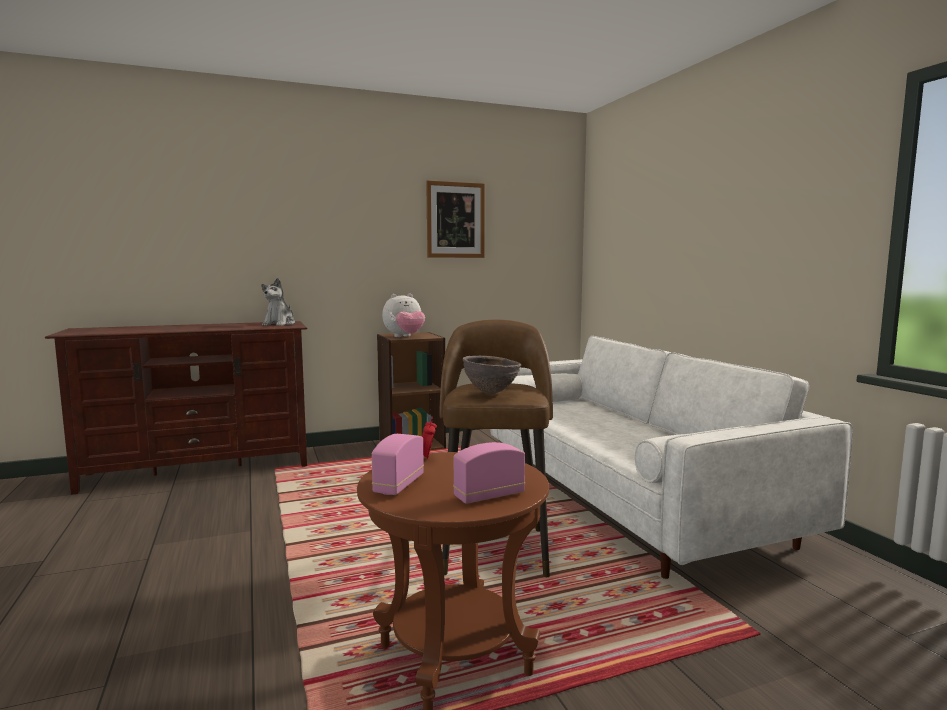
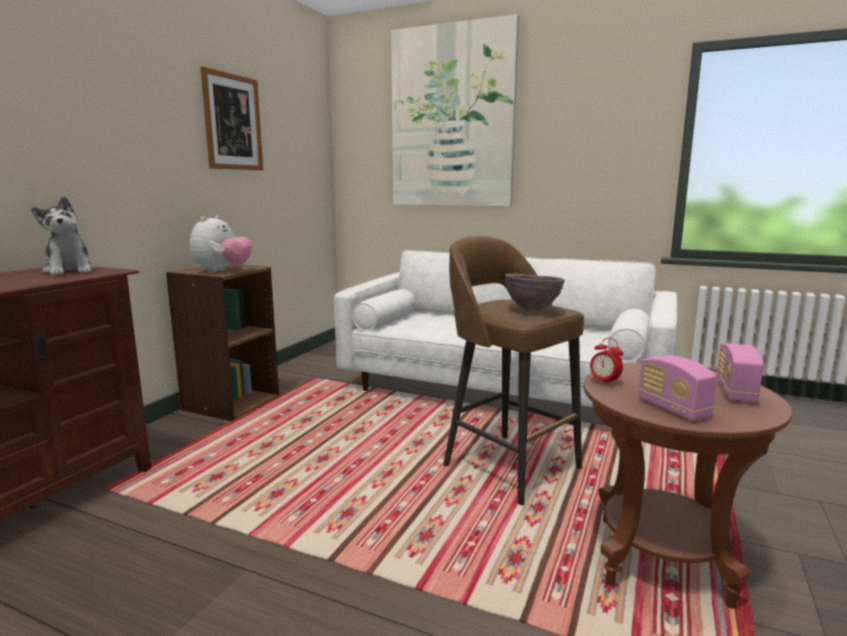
camera: 45 degrees left, 5 degrees up
none -> picture [391,14,519,207]

